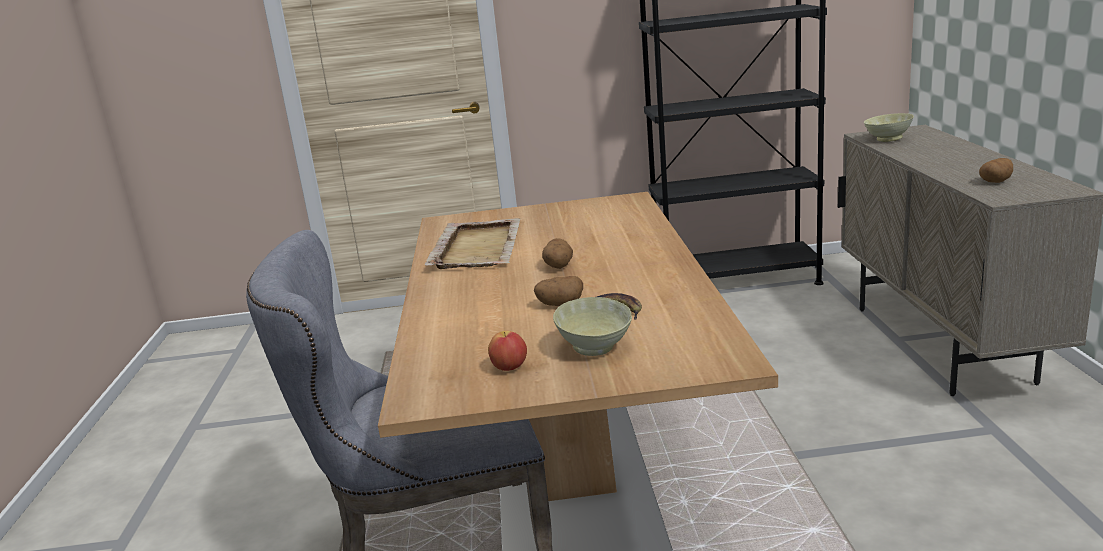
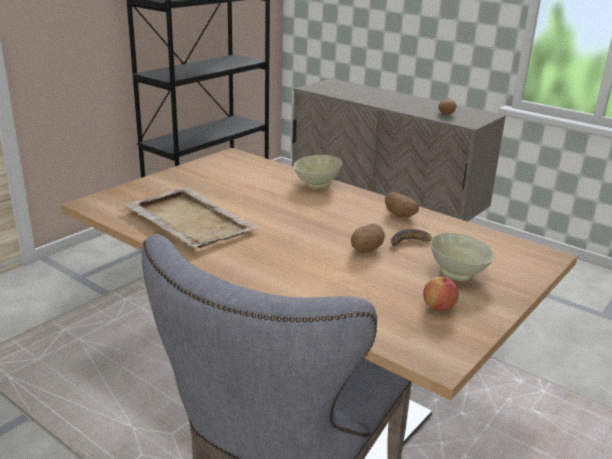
camera: 50 degrees left, 5 degrees up
potato [542,238,573,269] -> potato moved to [385,192,419,217]
beige bowl [864,113,914,142] -> beige bowl moved to [293,155,342,189]

